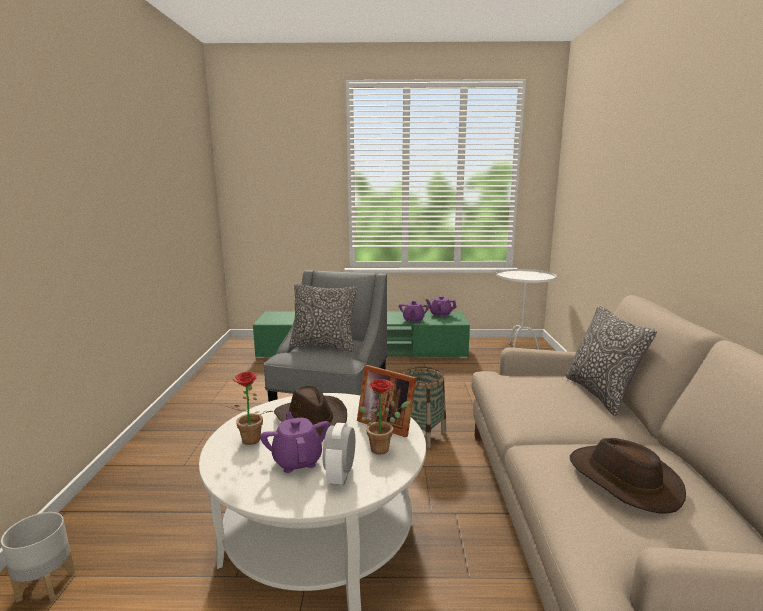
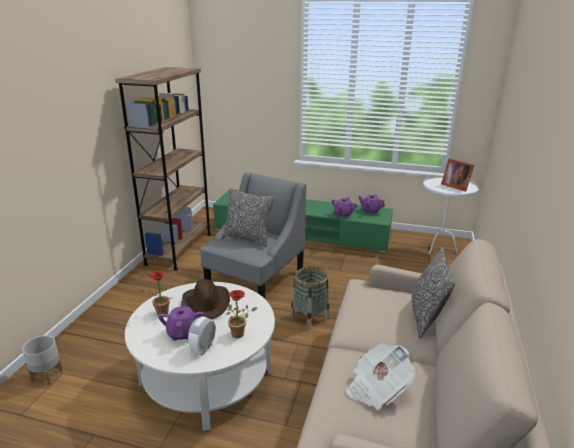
camera: 15 degrees right, 10 degrees up
picture frame [357,365,416,437] -> picture frame moved to [441,158,474,192]
brown hat [570,438,686,514] -> newspaper [346,343,415,410]
none -> brown bookcase [115,67,211,271]

